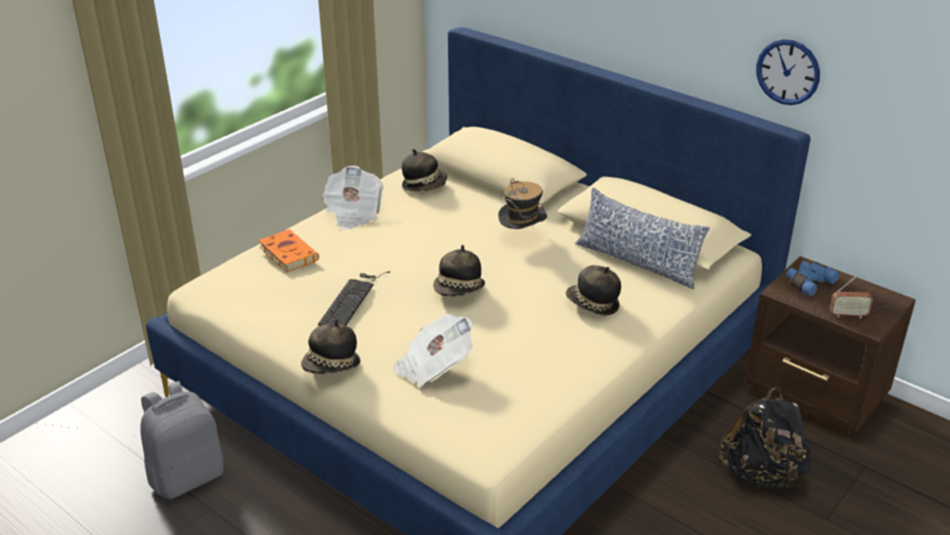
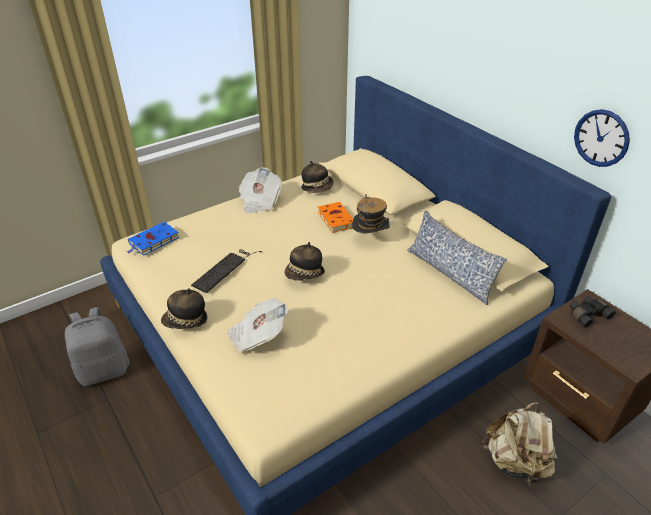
camera: 15 degrees right, 5 degrees up
orange book [259,229,319,273] -> orange book moved to [318,202,353,233]
hat [566,265,621,316] -> none
black backpack [719,387,812,491] -> beige backpack [482,402,558,485]
blue binoculars [786,261,839,296] -> black binoculars [570,296,616,328]
radio [830,275,873,318] -> none
none -> blue book [127,222,179,256]

